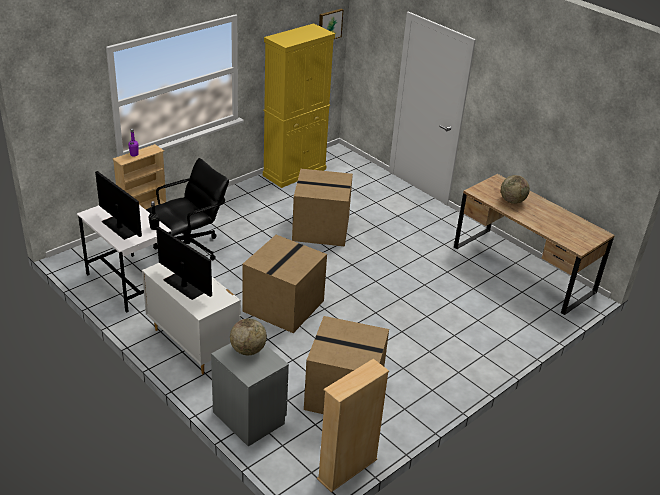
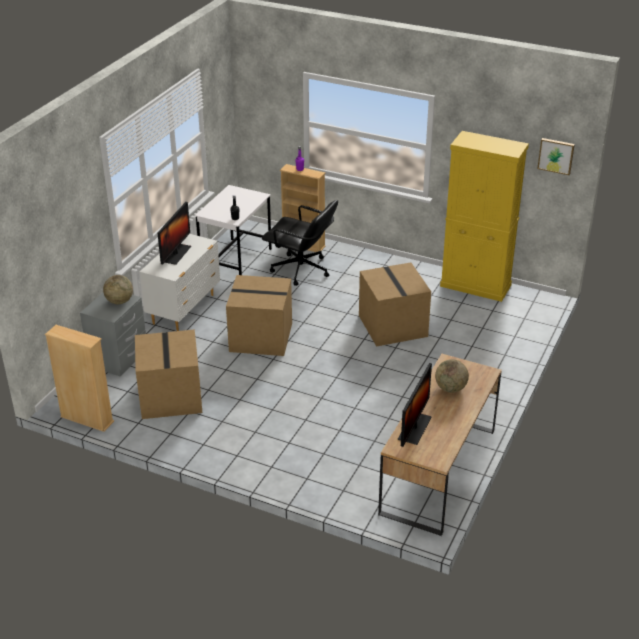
camera: 70 degrees right, 0 degrees up
monitor [95,171,142,240] -> monitor moved to [398,363,432,447]

